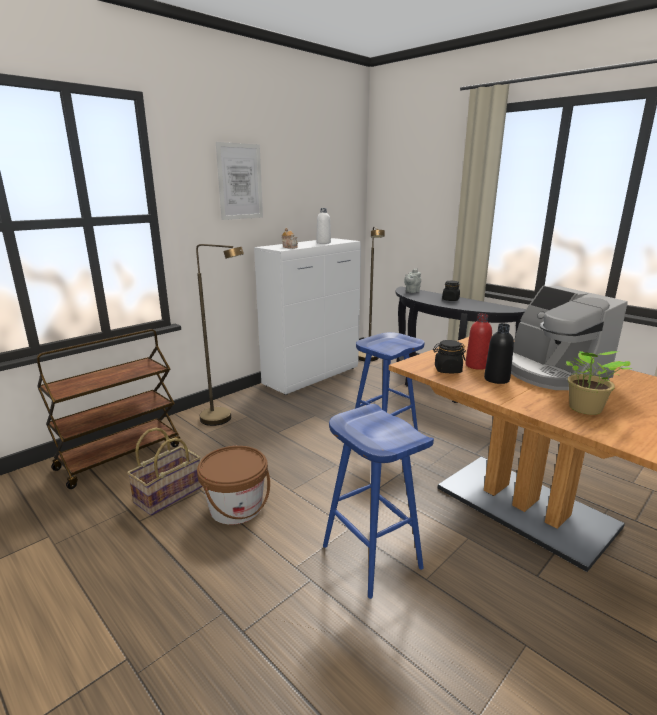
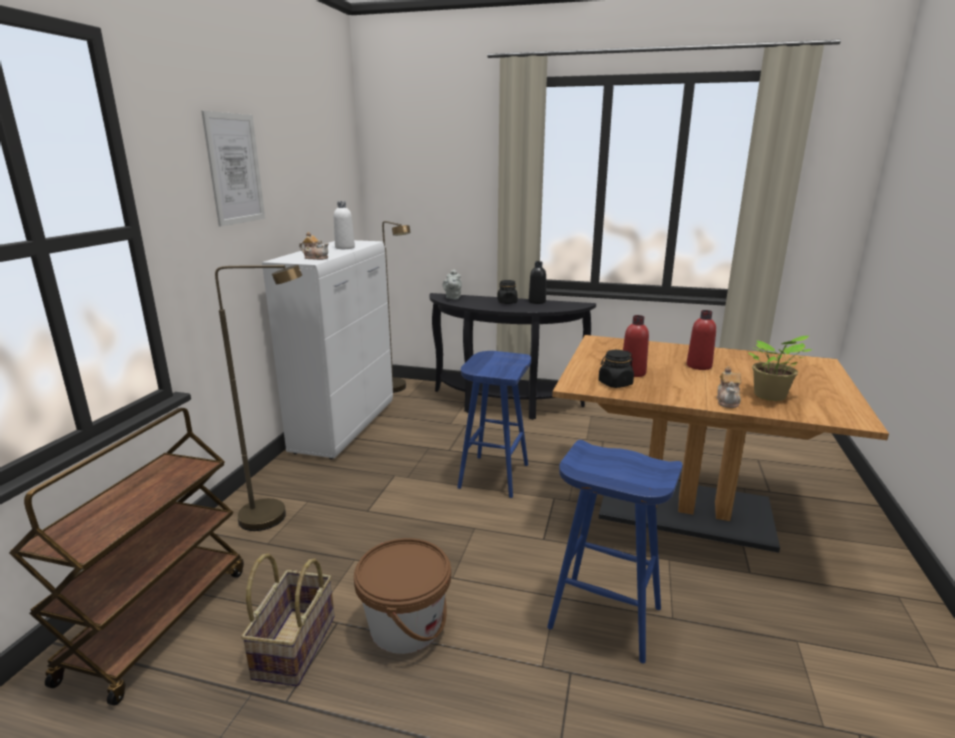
camera: 30 degrees left, 0 degrees up
black bottle [484,323,514,384] -> black bottle moved to [529,261,546,304]
coffee machine [511,286,628,390] -> red bottle [687,310,716,370]
none -> teapot [717,366,741,408]

